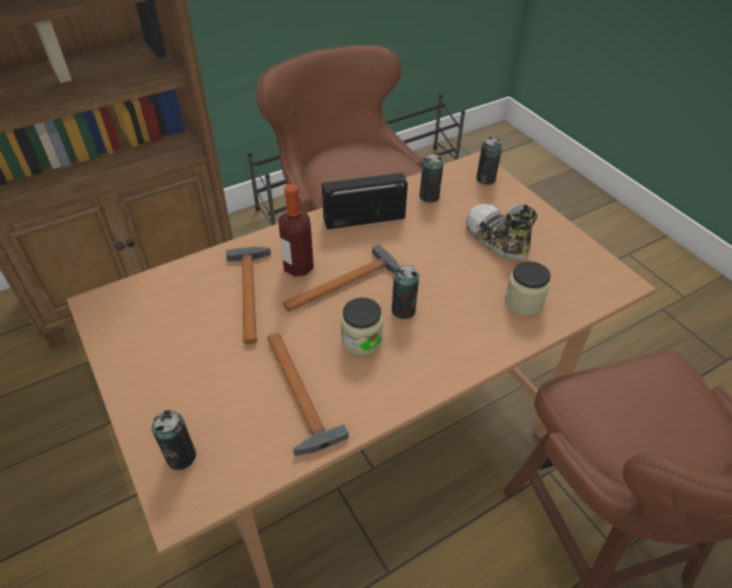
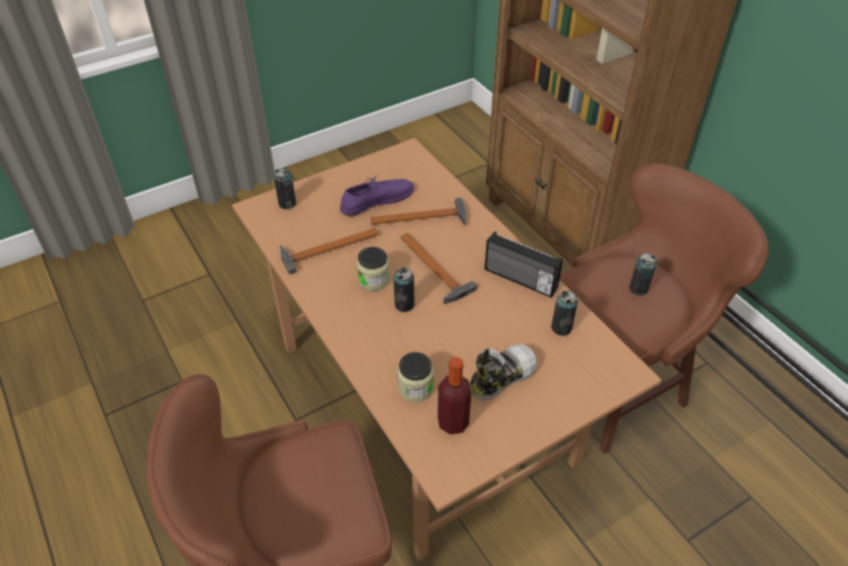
camera: 90 degrees right, 0 degrees up
bottle [278,184,314,277] -> bottle moved to [438,357,471,435]
radio [322,173,408,229] -> radio turned 135 degrees clockwise [484,231,563,298]
can [476,137,502,185] -> can moved to [629,253,657,296]
none -> purple shoe [340,175,414,217]

